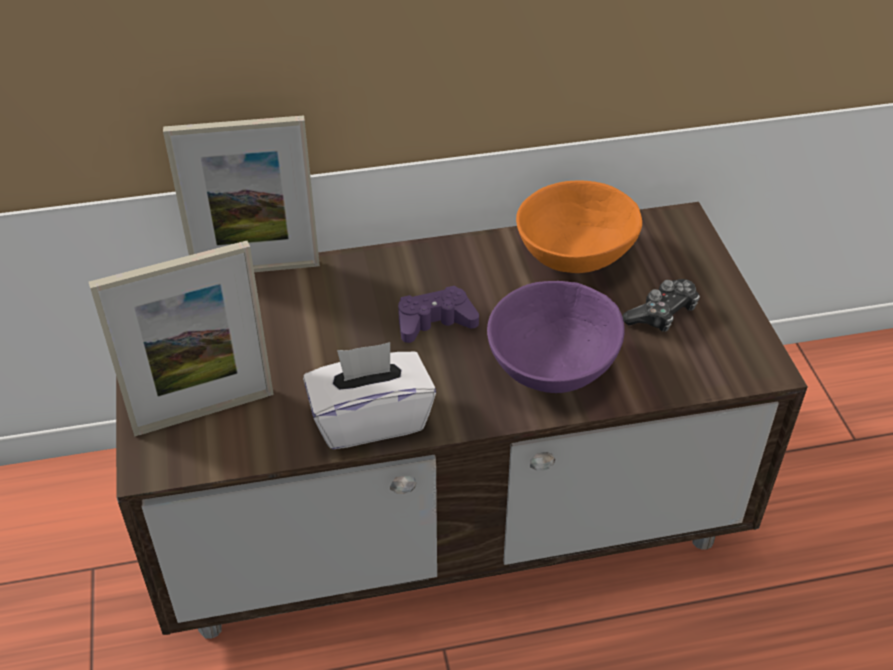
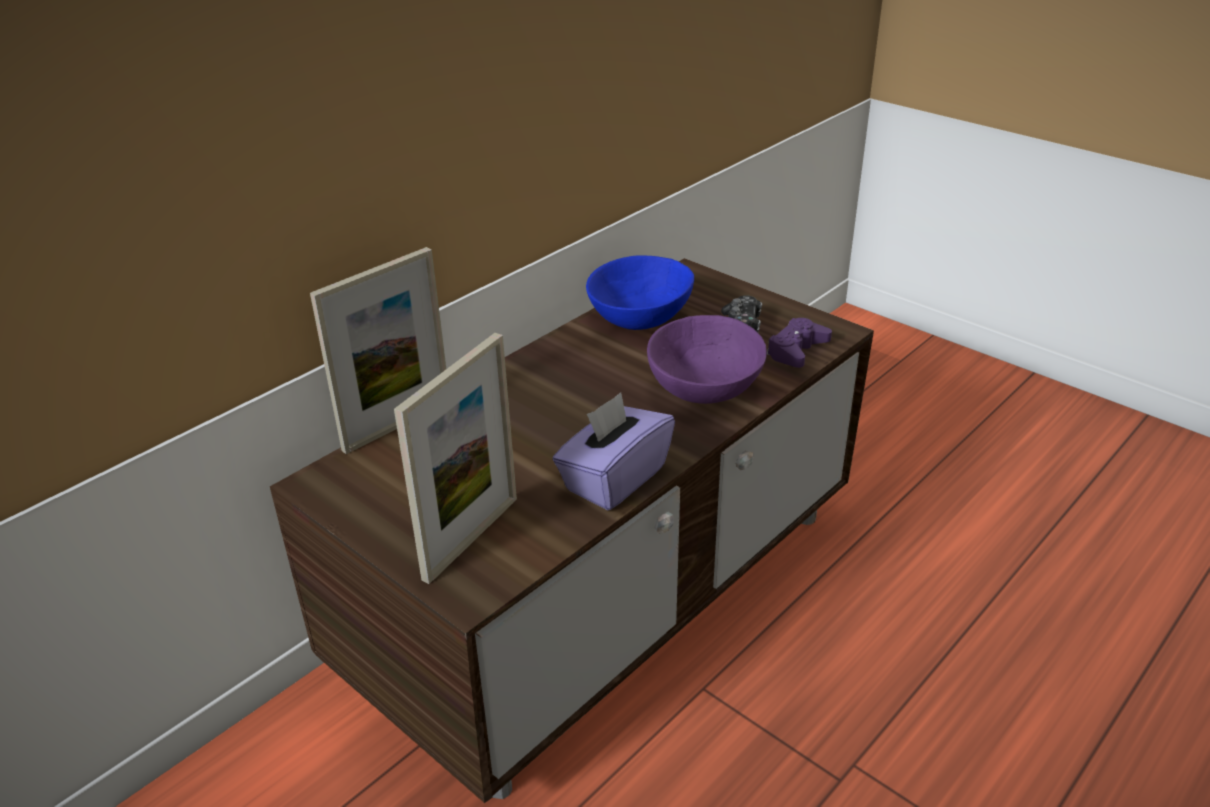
camera: 35 degrees left, 10 degrees down
white tissue box [303,342,436,449] -> purple tissue box [552,392,675,510]
purple game controller [398,286,479,343] -> purple game controller moved to [767,318,832,368]
orange bowl [516,180,642,273] -> blue bowl [586,255,694,330]

